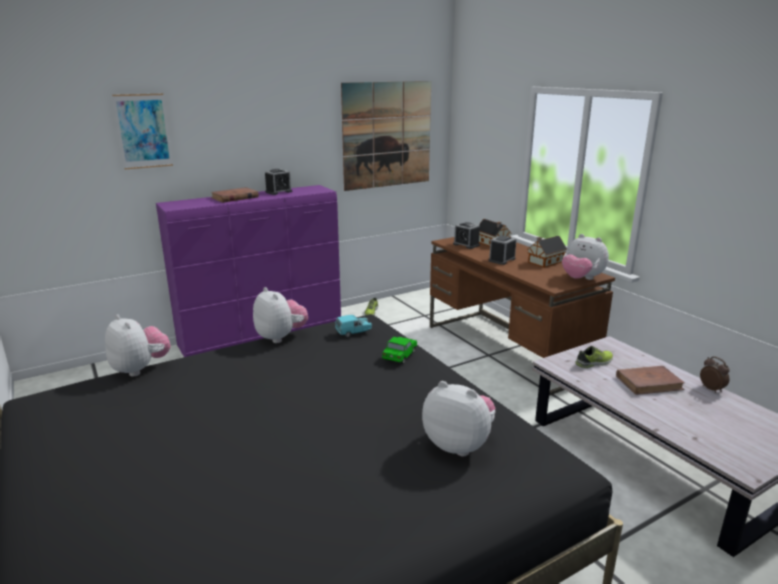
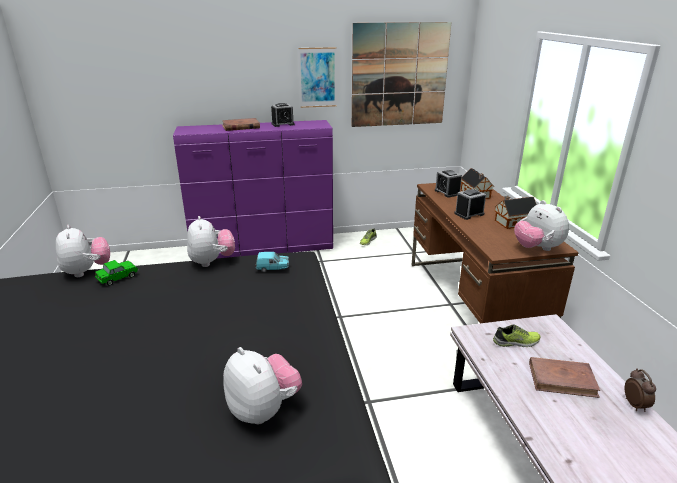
camera: 20 degrees right, 5 degrees up
picture [112,94,173,169] -> picture moved to [298,47,337,108]
toy car [382,337,417,364] -> toy car moved to [95,260,139,286]

